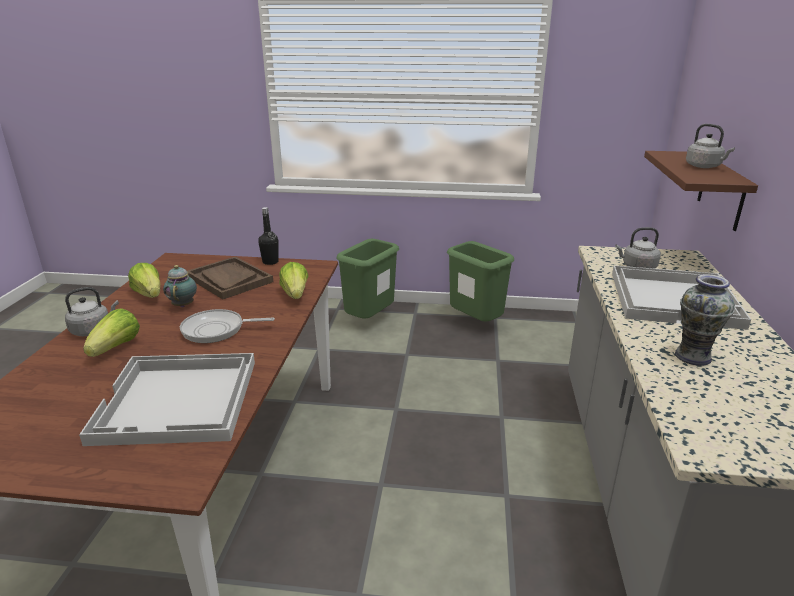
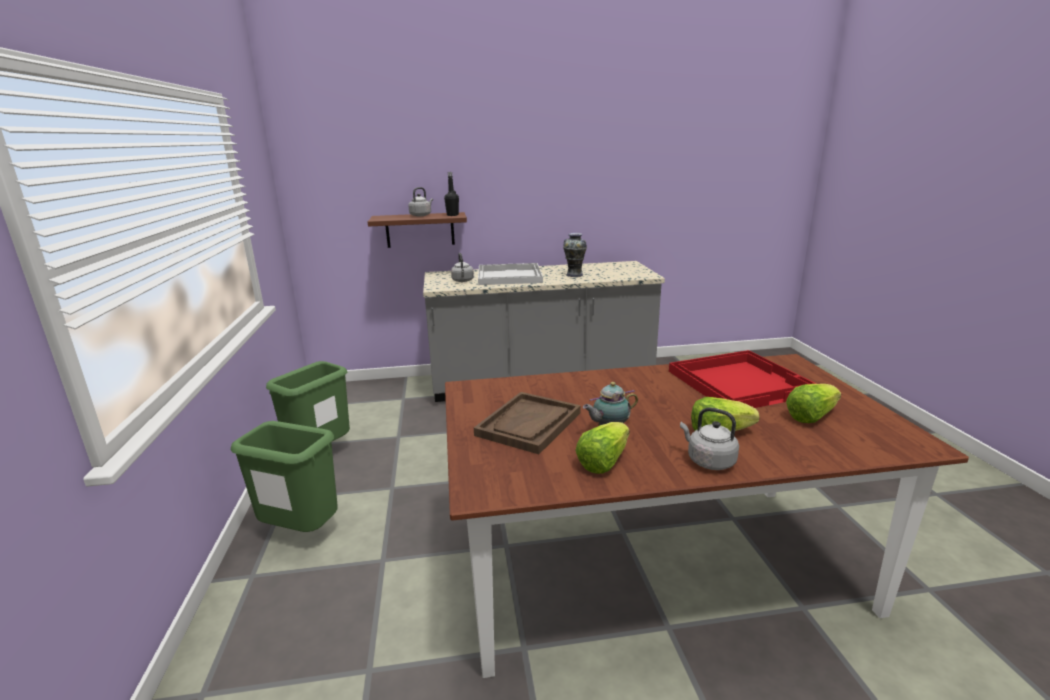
camera: 105 degrees left, 5 degrees down
white tray [79,353,255,446] -> red tray [669,350,816,408]
frying pan [180,309,275,343] -> none
black bottle [258,207,279,265] -> black bottle moved to [444,172,459,216]
lettuce [279,262,308,299] -> lettuce moved to [786,384,841,423]

